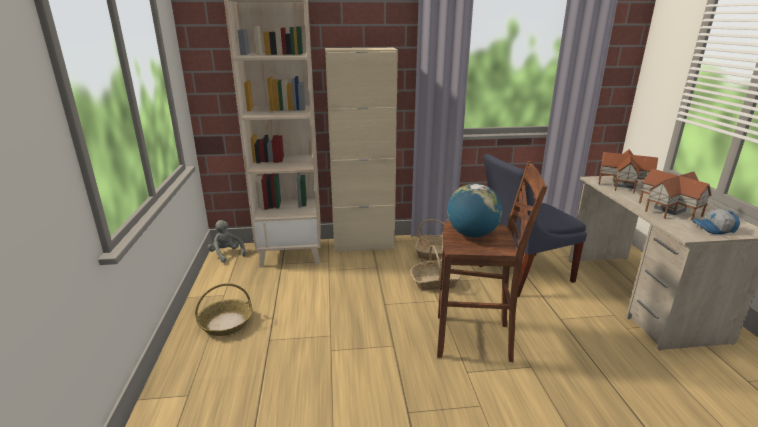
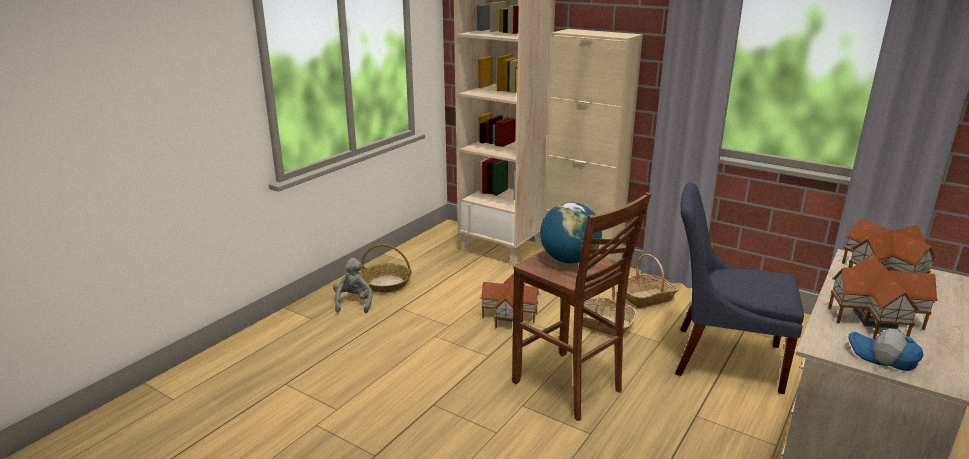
camera: 40 degrees right, 0 degrees up
grey plush toy [207,220,246,263] -> grey plush toy moved to [333,258,373,313]
none -> toy house [480,273,539,329]

